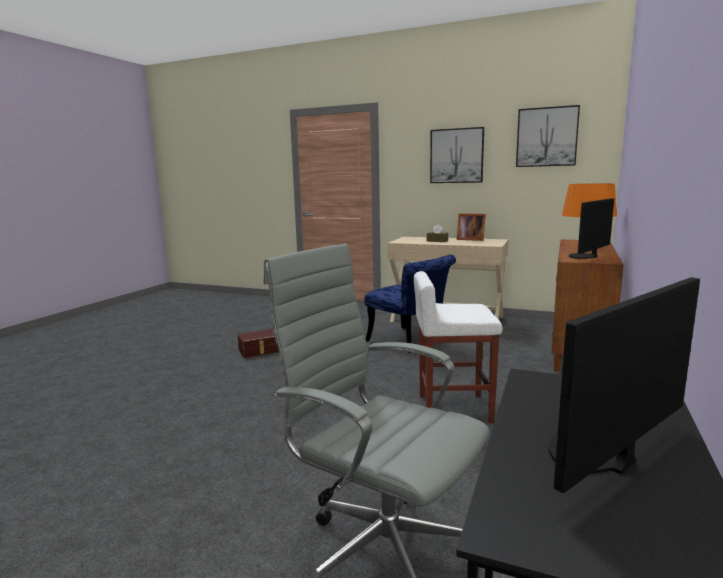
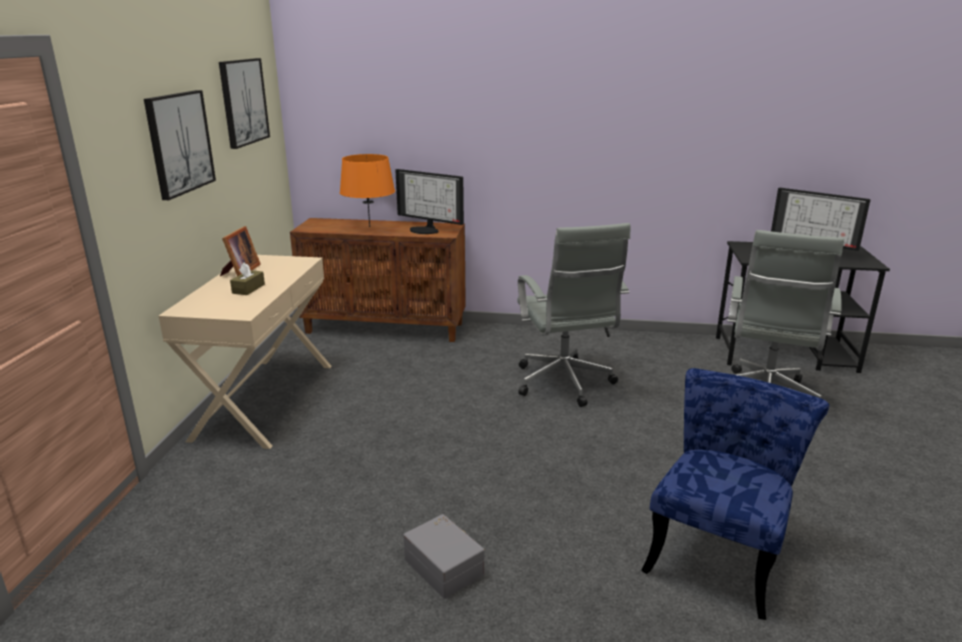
camera: 105 degrees left, 10 degrees up
brown storage box [238,329,279,358] -> grey storage box [403,514,485,599]
blue chair [365,255,456,353] -> blue chair moved to [641,368,830,620]
white stool [414,271,503,424] -> grey office chair [517,223,631,407]

